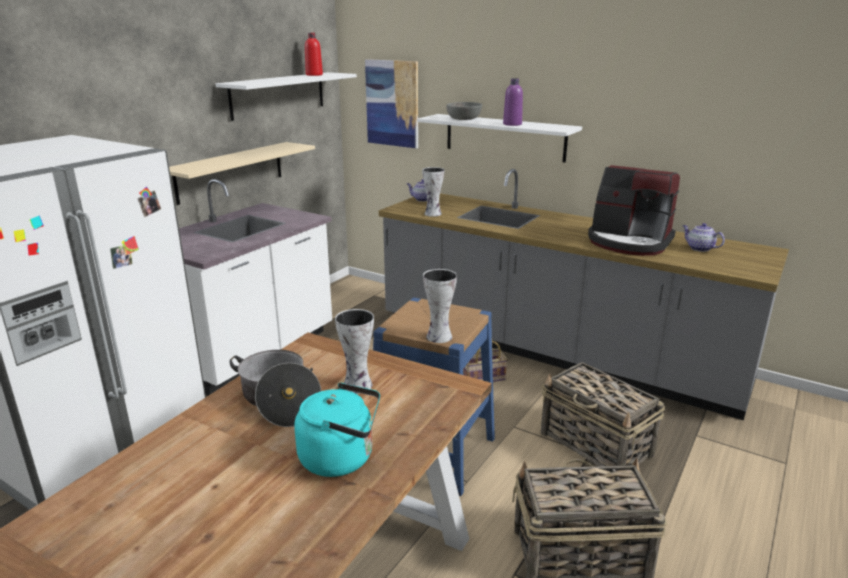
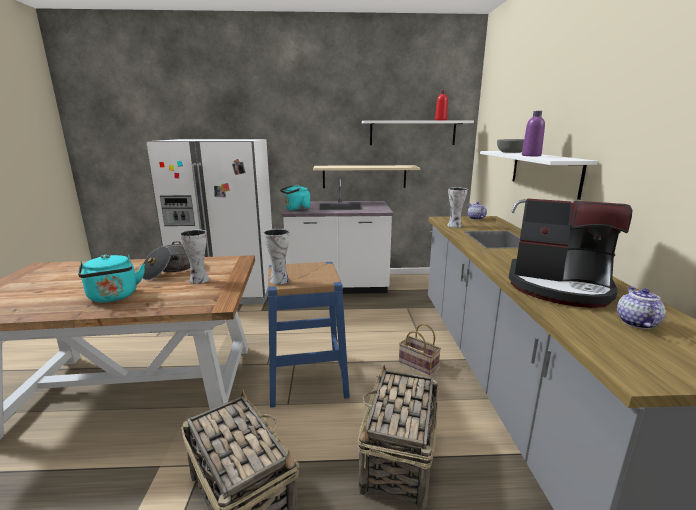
camera: 55 degrees right, 5 degrees down
picture [365,59,418,148] -> none
coffee machine [588,165,680,256] -> coffee machine turned 60 degrees counterclockwise [509,198,633,308]
none -> turquoise kettle [280,185,310,211]

